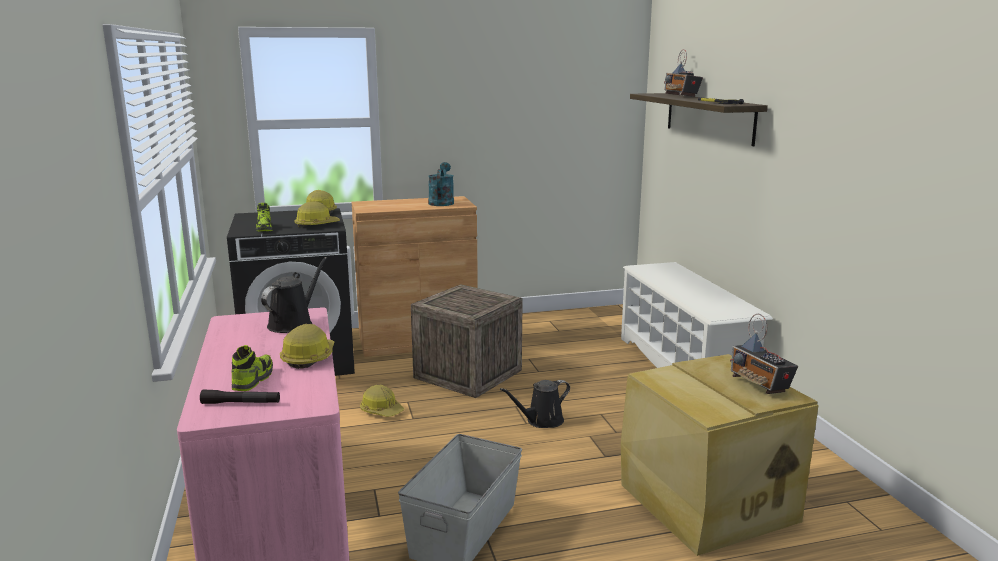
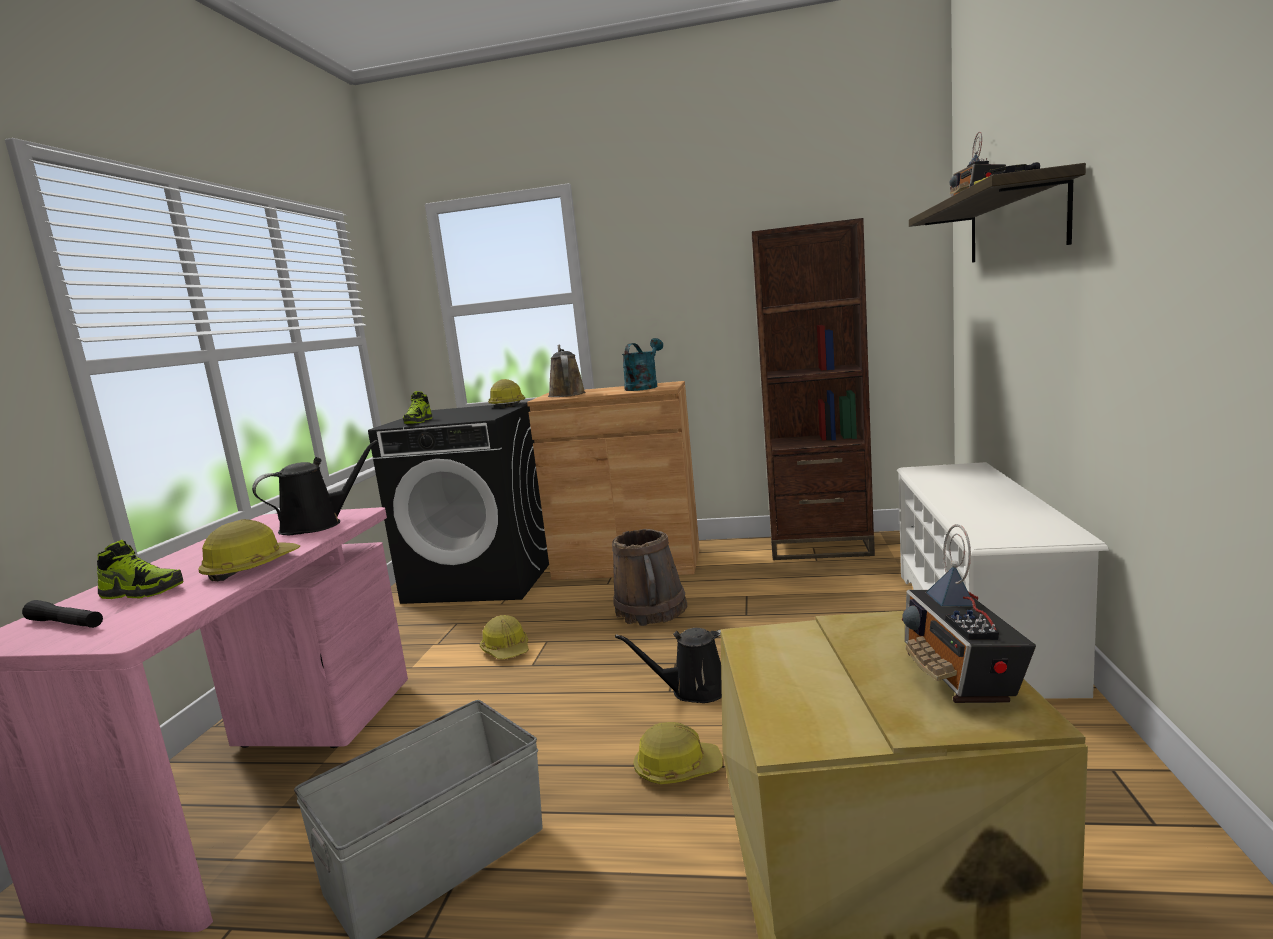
camera: 25 degrees right, 5 degrees down
shoe [231,345,273,391] -> shoe turned 60 degrees clockwise [97,540,183,599]
hard hat [294,201,340,228] -> hard hat moved to [633,722,723,784]
crate [411,284,523,398] -> brown bucket [612,529,687,626]
none -> brown watering can [548,345,586,397]
none -> brown bookcase [752,218,875,560]

